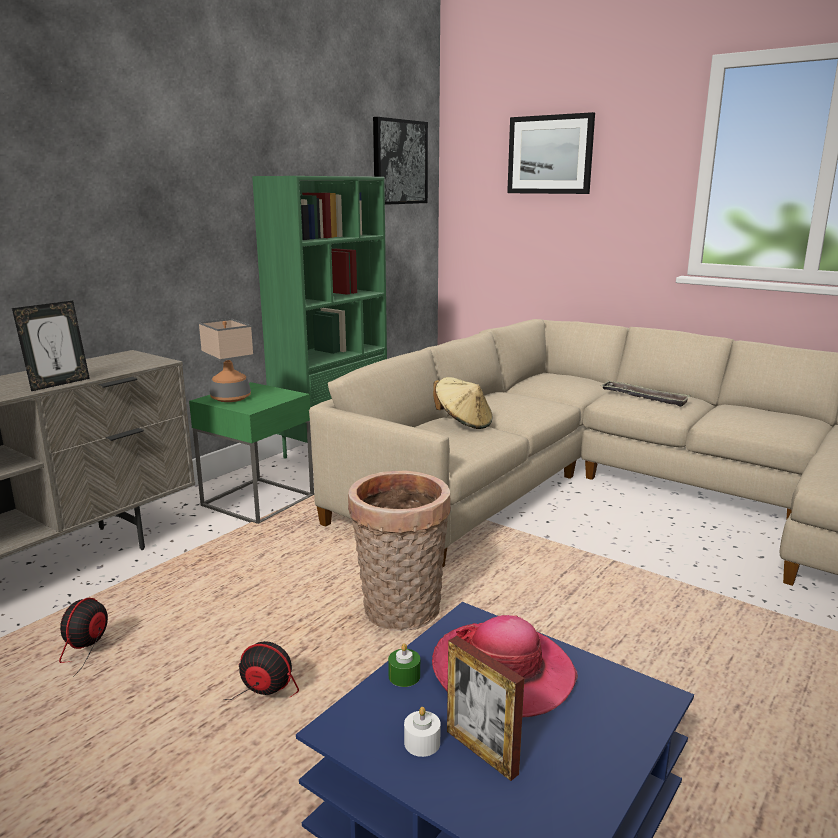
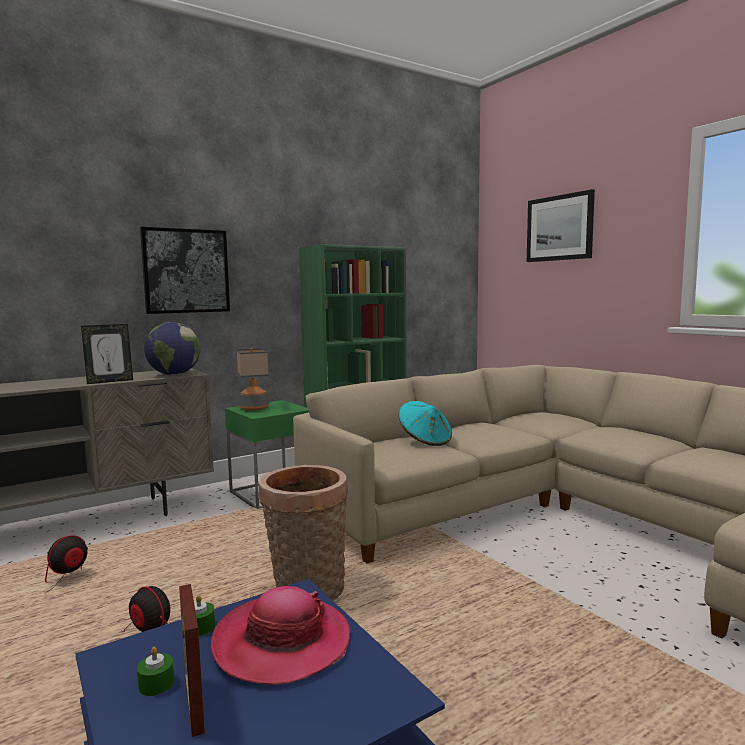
camera: 20 degrees right, 10 degrees down
picture [373,117,428,205] -> picture moved to [140,227,230,314]
white candle [404,707,441,757] -> green candle [137,647,174,696]
beige hat [433,377,492,429] -> turquoise hat [399,401,452,446]
tray [601,381,691,407] -> none
none -> globe [144,322,200,375]

